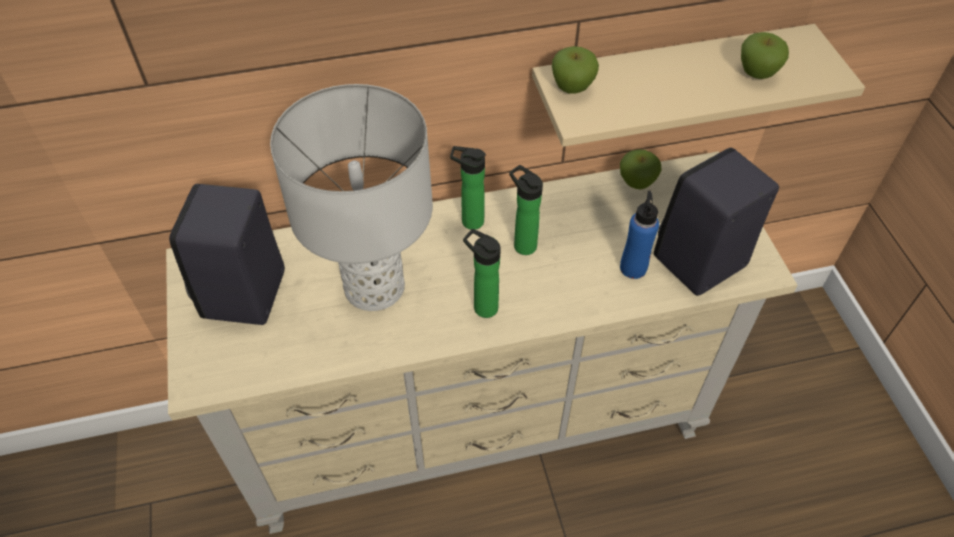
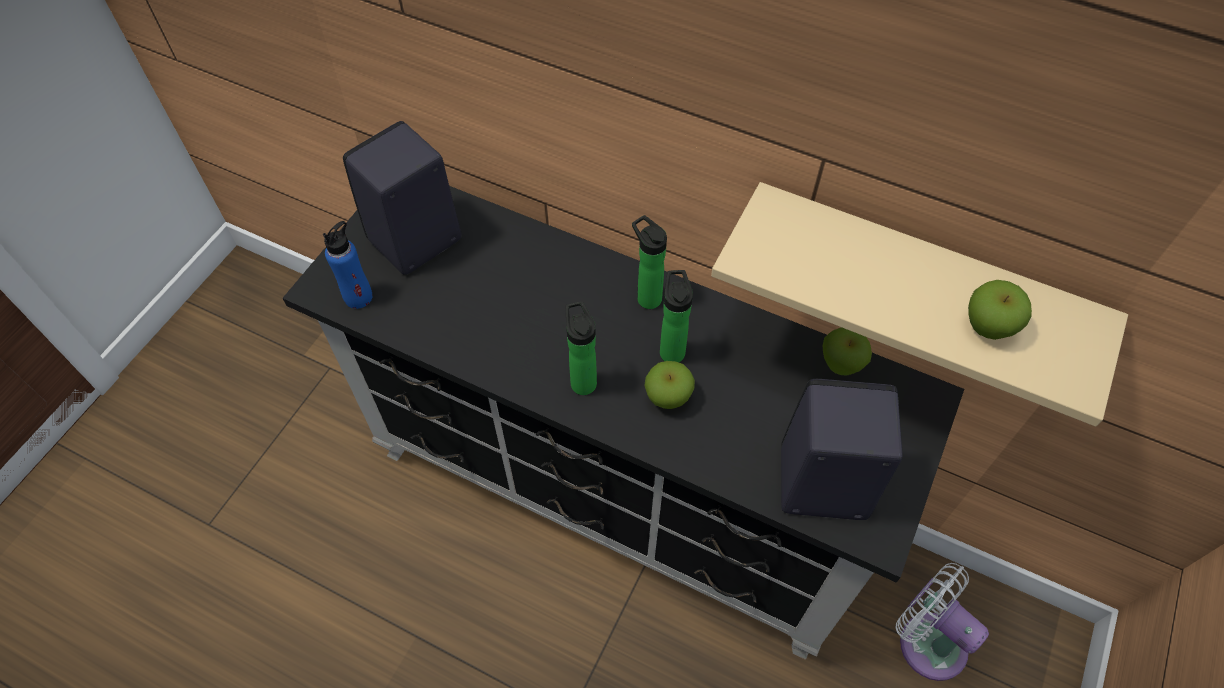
camera: 40 degrees right, 5 degrees up
beige dresser [166,151,798,534] -> black dresser [282,186,964,660]
white table lamp [270,84,433,311] -> none
apple [552,46,599,94] -> apple moved to [644,361,695,409]
blue bottle [620,191,659,279] -> blue bottle moved to [323,221,373,309]
none -> white fan [896,563,989,681]

